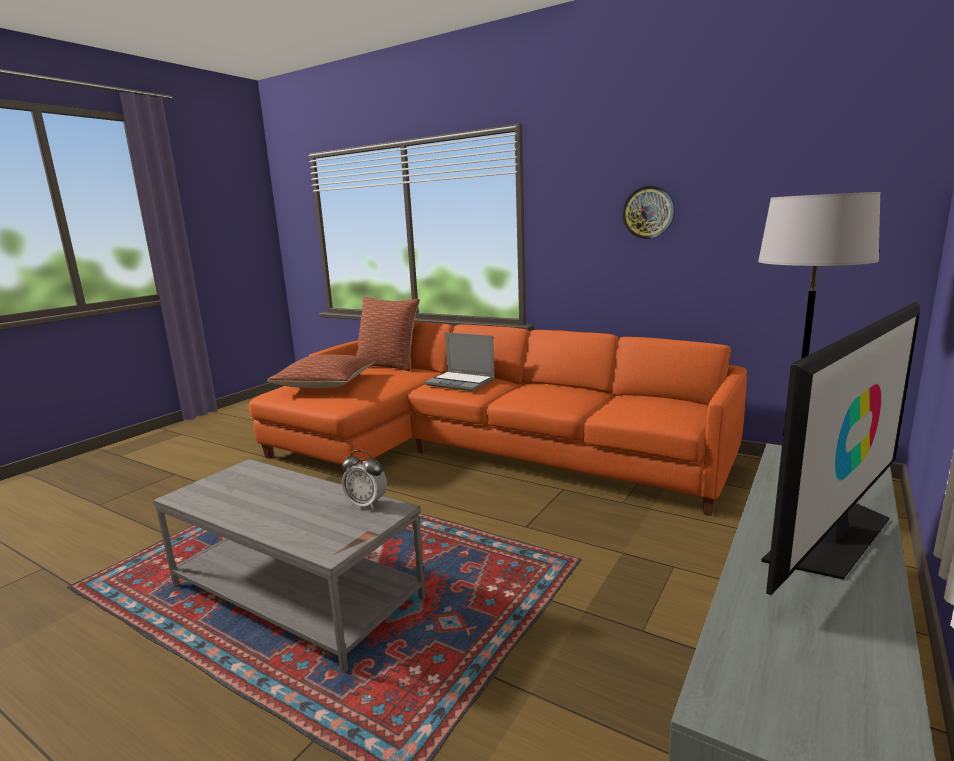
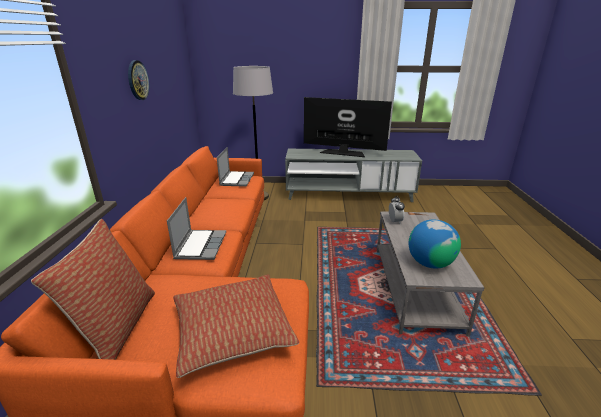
camera: 120 degrees left, 10 degrees up
none -> laptop [217,147,254,187]
none -> globe [409,219,461,269]

